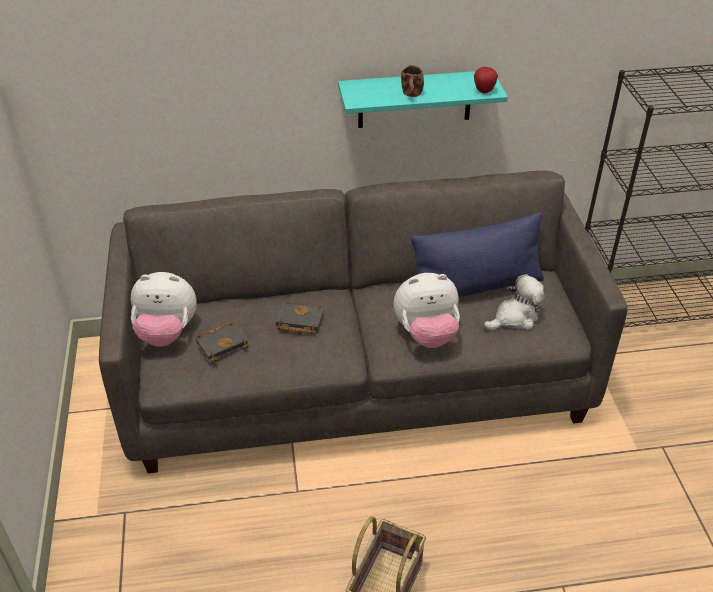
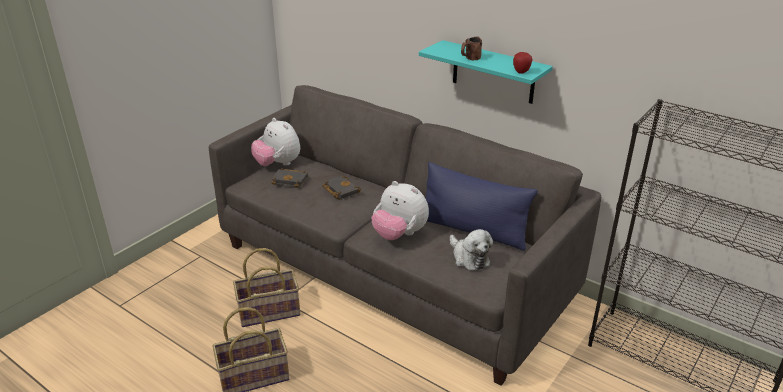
camera: 45 degrees right, 10 degrees down
plush toy [484,274,545,331] -> plush toy turned 45 degrees clockwise [450,229,493,271]
none -> basket [233,248,300,327]

